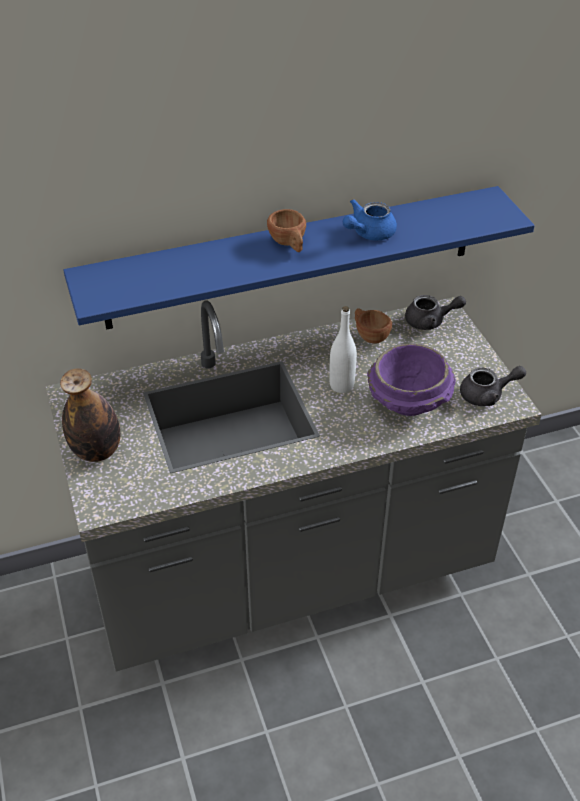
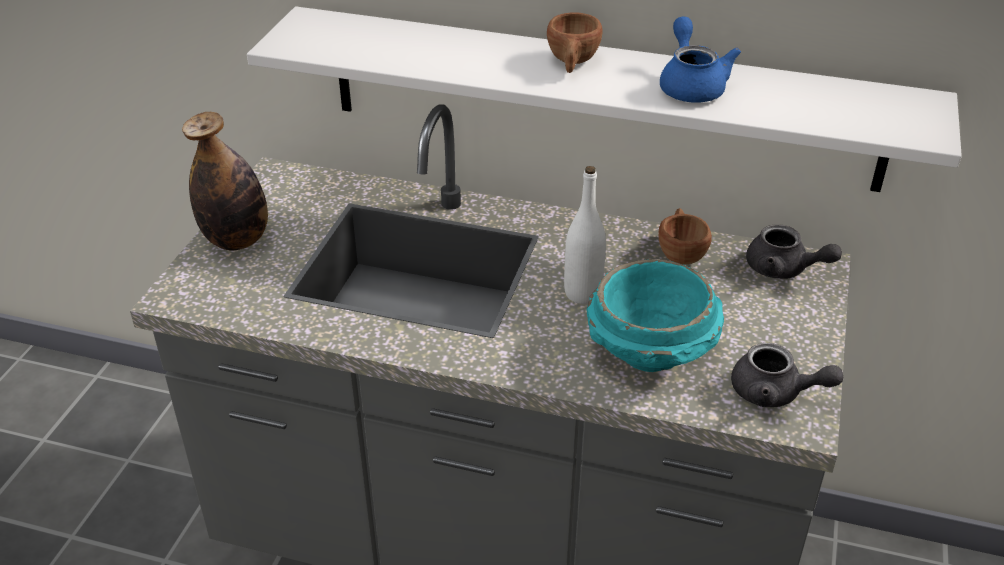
camera: 35 degrees right, 5 degrees down
blue shelf [63,186,535,330] -> white shelf [247,6,962,192]
blue teapot [343,199,397,241] -> blue teapot turned 90 degrees clockwise [660,17,741,103]
purple bowl [367,344,456,416] -> turquoise bowl [587,259,724,372]

